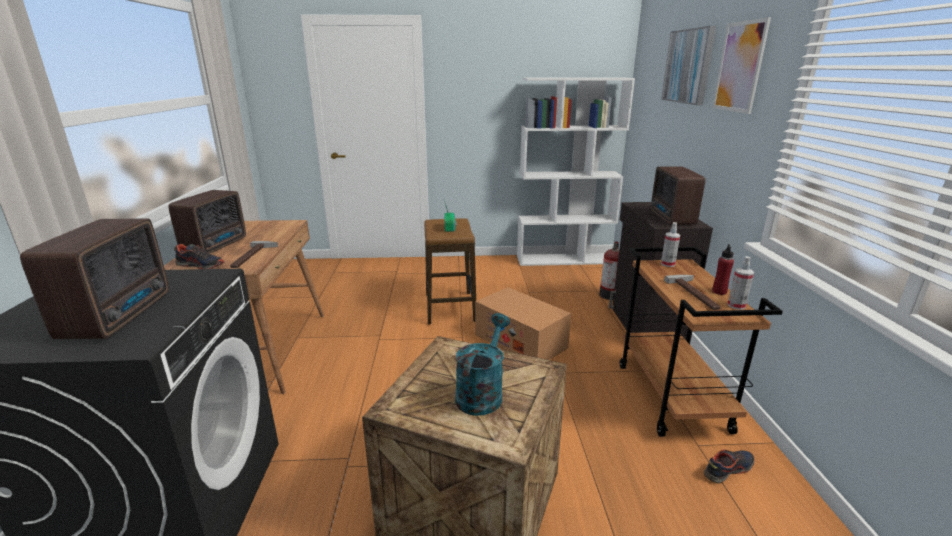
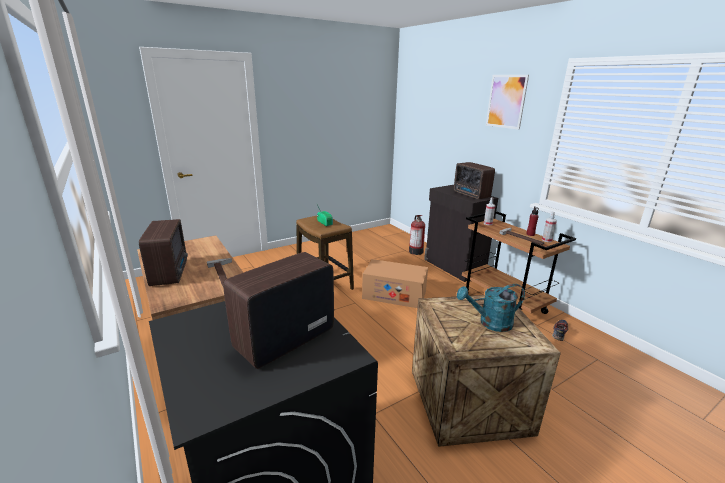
camera: 30 degrees left, 0 degrees up
radio [20,219,169,339] -> radio turned 105 degrees counterclockwise [223,252,334,369]
shoe [174,244,224,269] -> none
turquoise watering can [455,313,510,416] -> turquoise watering can turned 90 degrees counterclockwise [457,284,525,332]
white bookcase [517,77,635,266] -> none
picture [661,26,716,105] -> none

